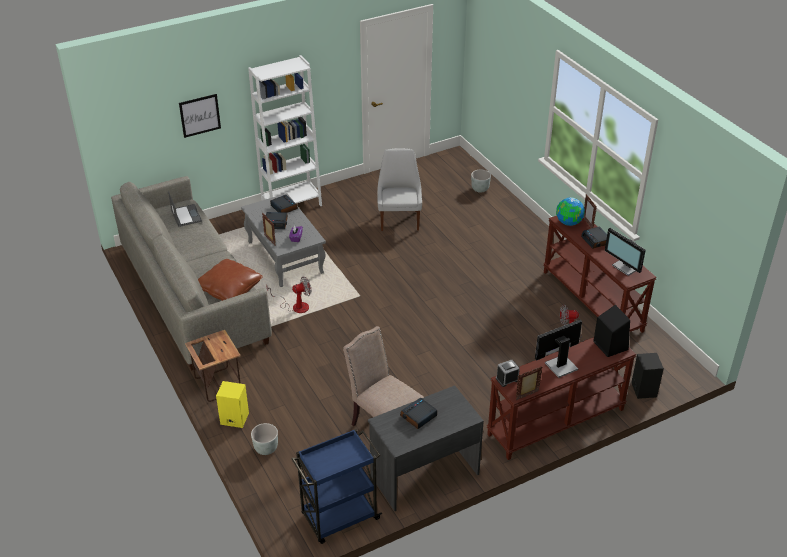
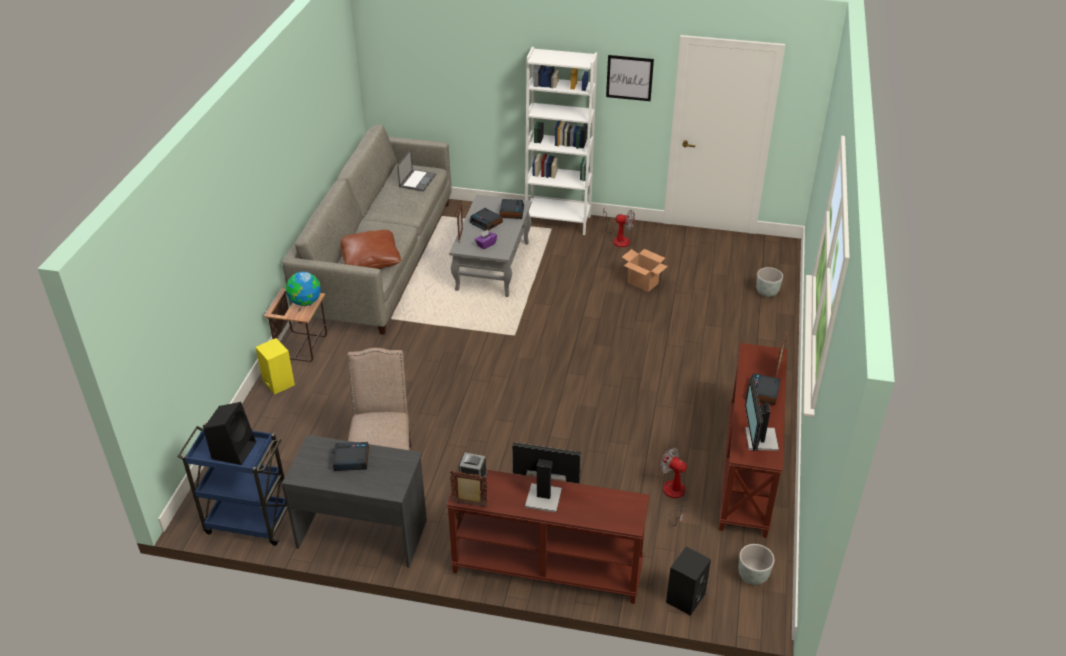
camera: 40 degrees right, 0 degrees up
picture [179,94,221,138] -> picture moved to [606,55,654,101]
grey planter [251,423,278,455] -> grey planter moved to [739,544,774,585]
fan [266,277,311,313] -> fan moved to [603,209,635,247]
white chair [377,148,422,231] -> cardboard box [622,249,668,292]
globe [556,197,585,226] -> globe moved to [286,272,321,306]
black speaker [593,305,630,357] -> black speaker moved to [204,402,256,465]

